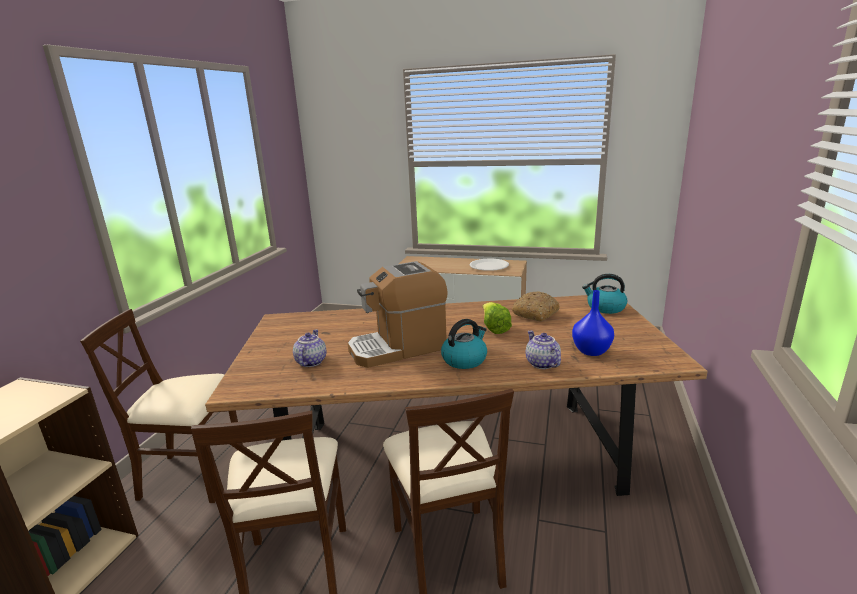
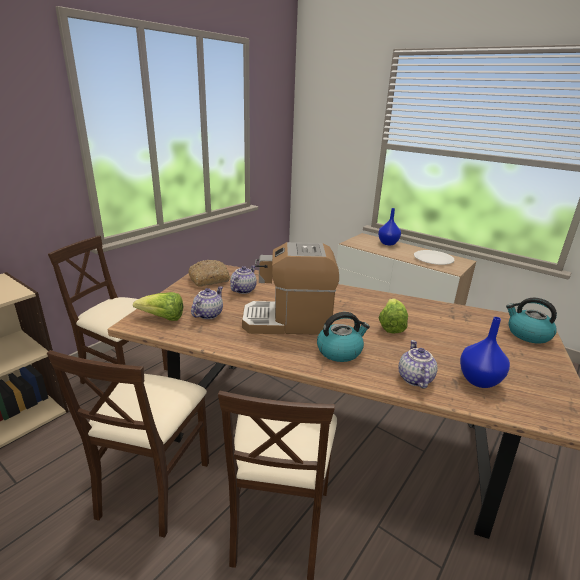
camera: 20 degrees right, 5 degrees up
bread [512,291,560,322] -> bread moved to [189,260,230,287]
none -> lettuce [133,292,183,321]
none -> teapot [230,266,257,294]
none -> blue vase [378,208,401,245]

